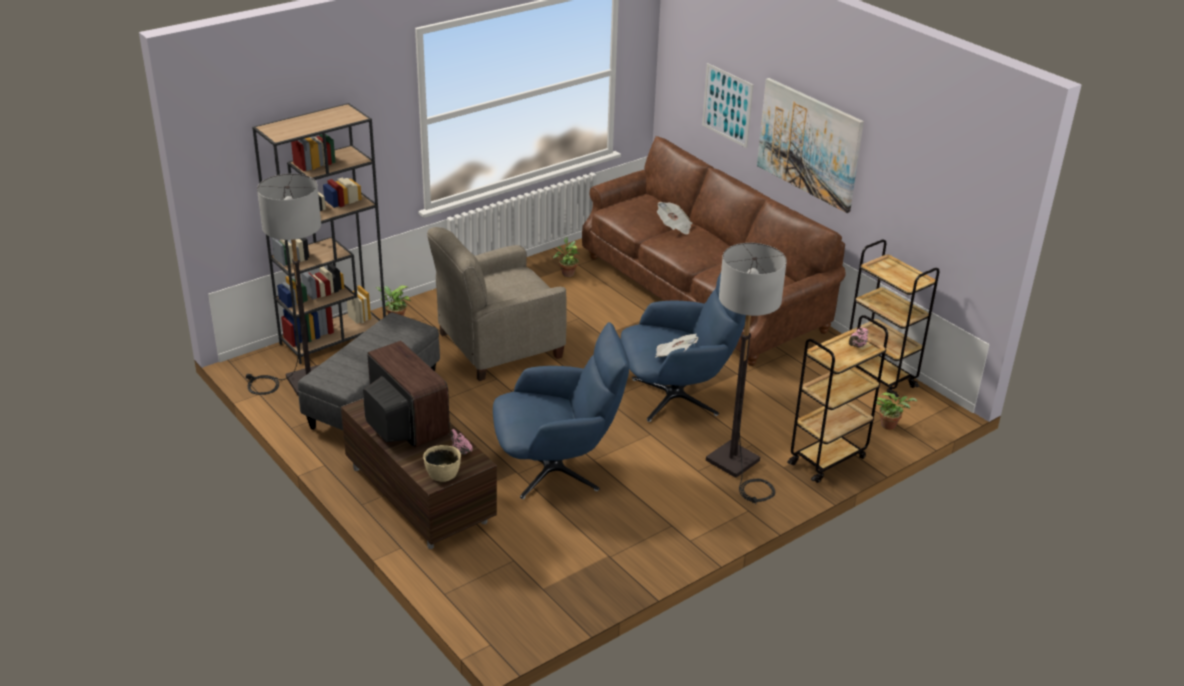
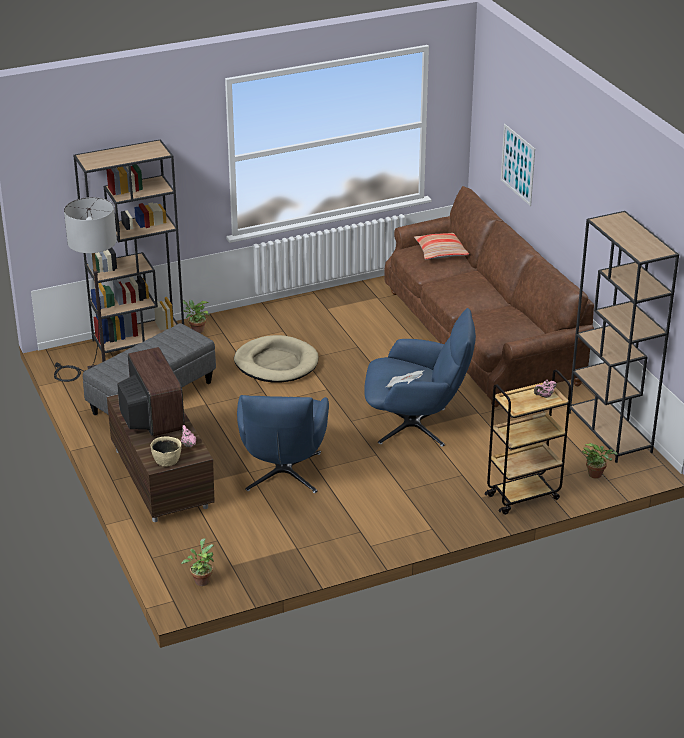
camera: 15 degrees right, 0 degrees up
beige armchair [427,227,567,381] -> beige dog bed [234,335,318,383]
blue armchair [493,322,629,499] -> blue armchair turned 90 degrees clockwise [237,395,329,493]
potted plant [553,237,579,277] -> potted plant moved to [181,538,214,586]
newspaper [657,202,692,235] -> none
floor lamp [706,243,787,505] -> none
picture [757,78,864,213] -> none
brown cart [849,240,939,399] -> bookcase [569,211,679,463]
none -> pillow [414,233,469,260]

